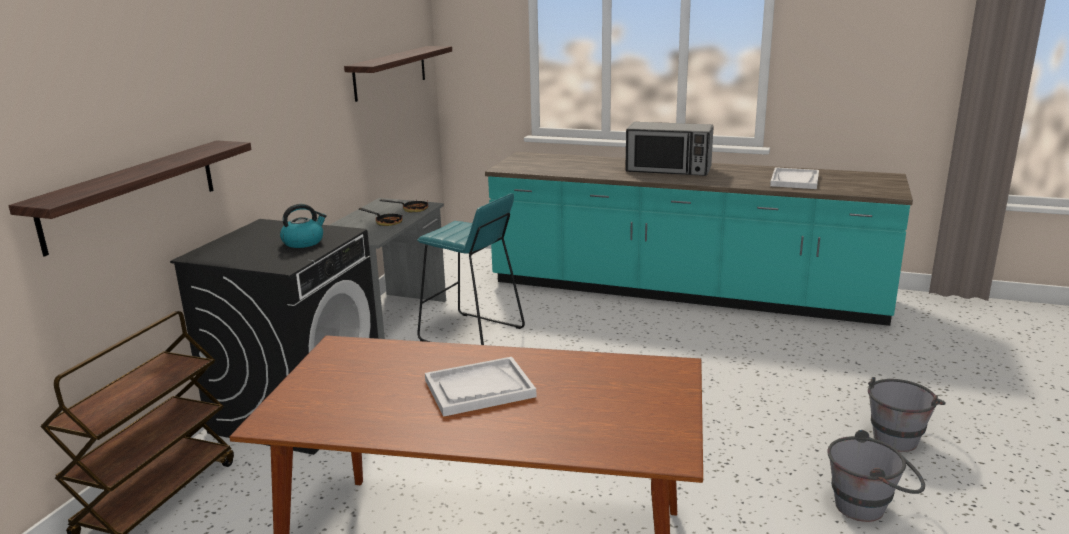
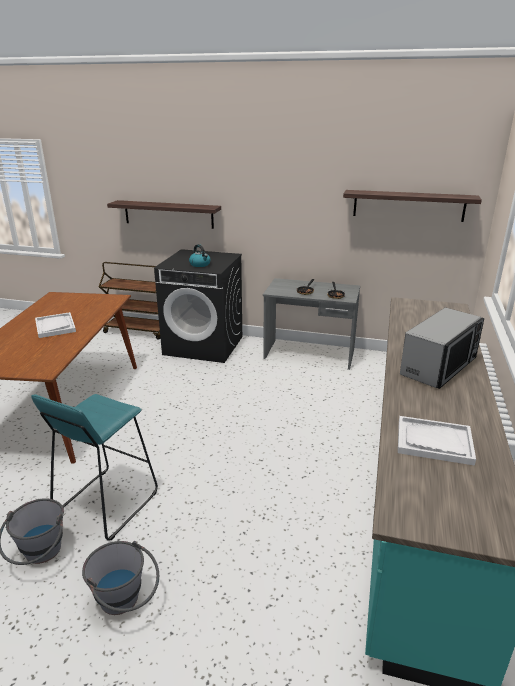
camera: 85 degrees right, 5 degrees up
turquoise stool [417,193,525,345] -> turquoise stool moved to [31,394,158,541]
microwave [625,122,714,176] -> microwave turned 150 degrees counterclockwise [400,307,484,389]

